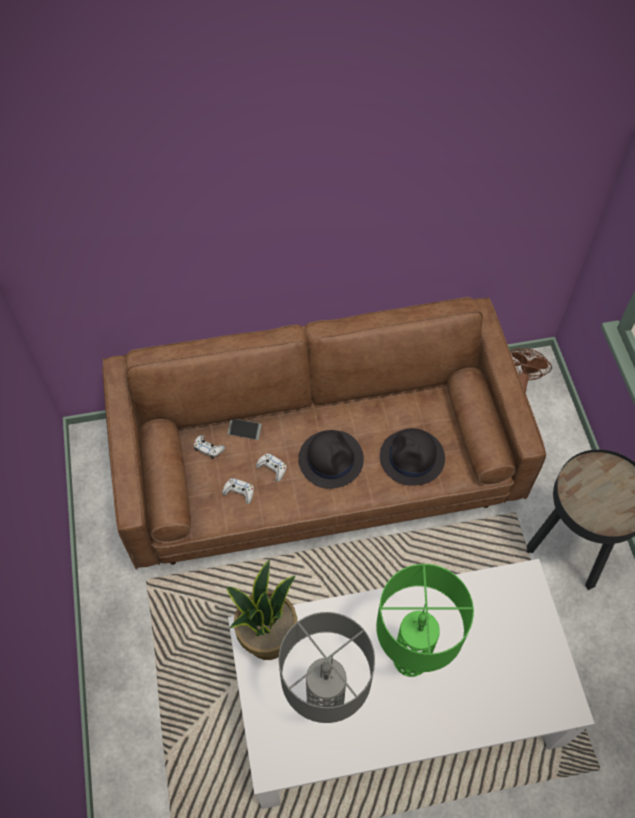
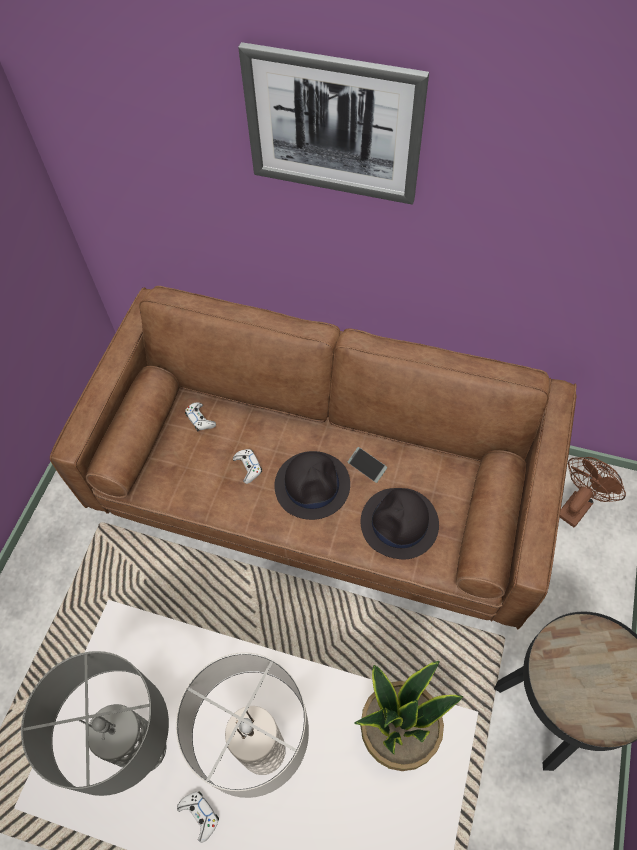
camera: 30 degrees right, 0 degrees up
white game controller [222,478,254,504] -> white game controller moved to [177,792,219,843]
potted plant [227,560,297,660] -> potted plant moved to [354,661,464,771]
phone [228,419,262,440] -> phone moved to [348,447,387,483]
green table lamp [376,564,474,677] -> white table lamp [176,652,309,798]
none -> picture [238,42,429,205]

